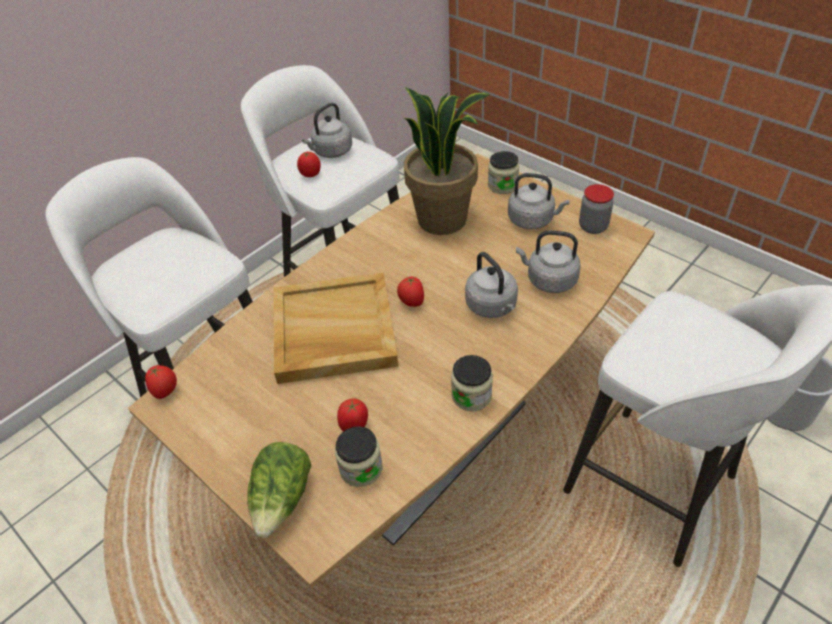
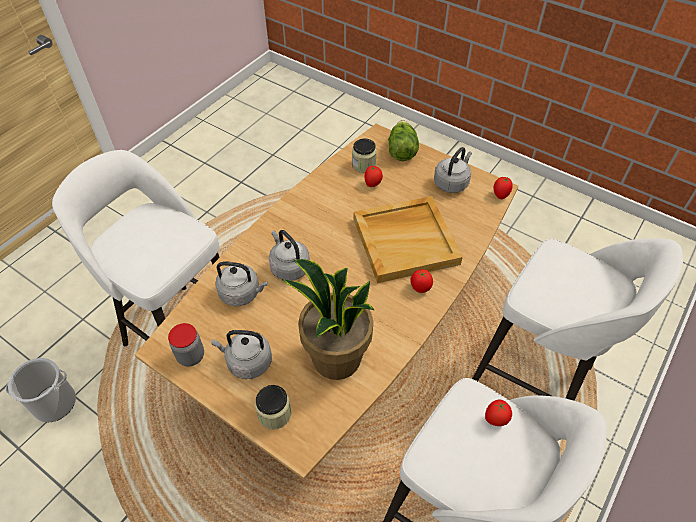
camera: 170 degrees right, 5 degrees up
grey kettle [302,103,352,158] -> grey kettle moved to [434,147,472,193]
tomato [397,277,424,307] -> tomato moved to [410,269,433,293]
jar [451,355,493,411] -> none

